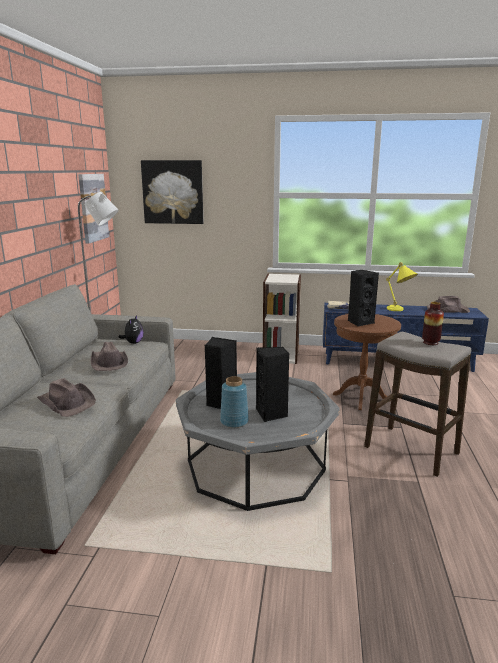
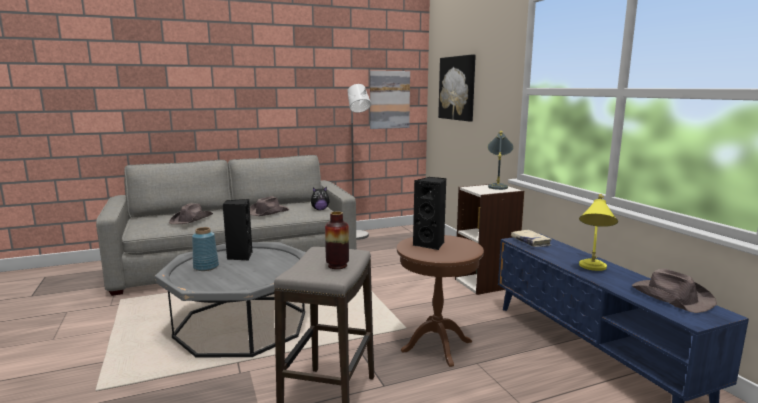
camera: 60 degrees right, 5 degrees down
black speaker [256,347,289,422] -> none
none -> grey table lamp [487,131,514,190]

